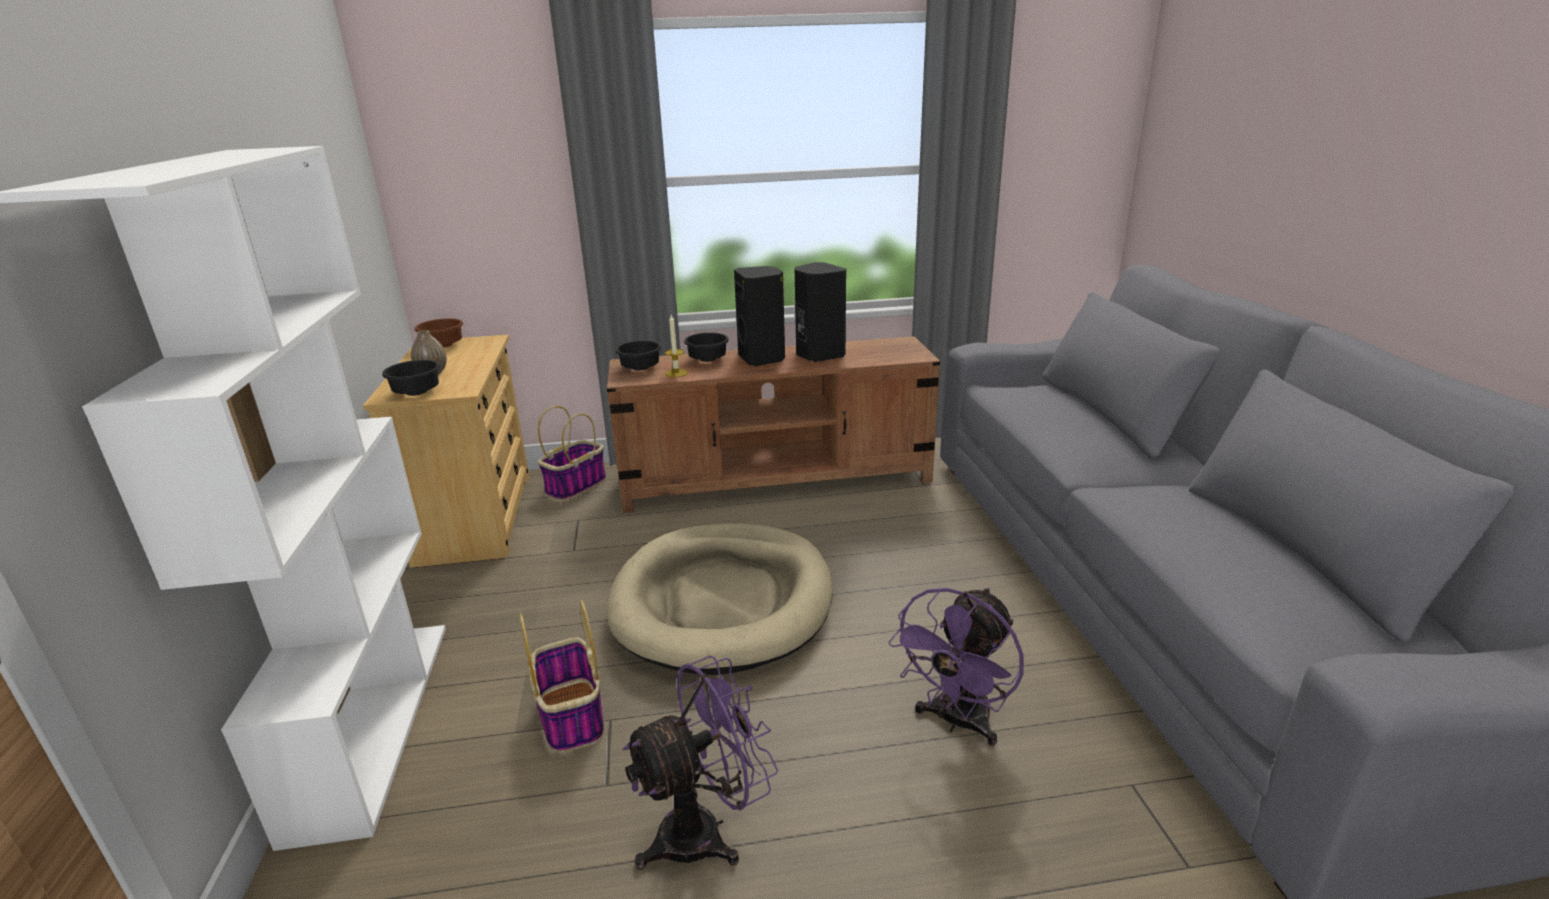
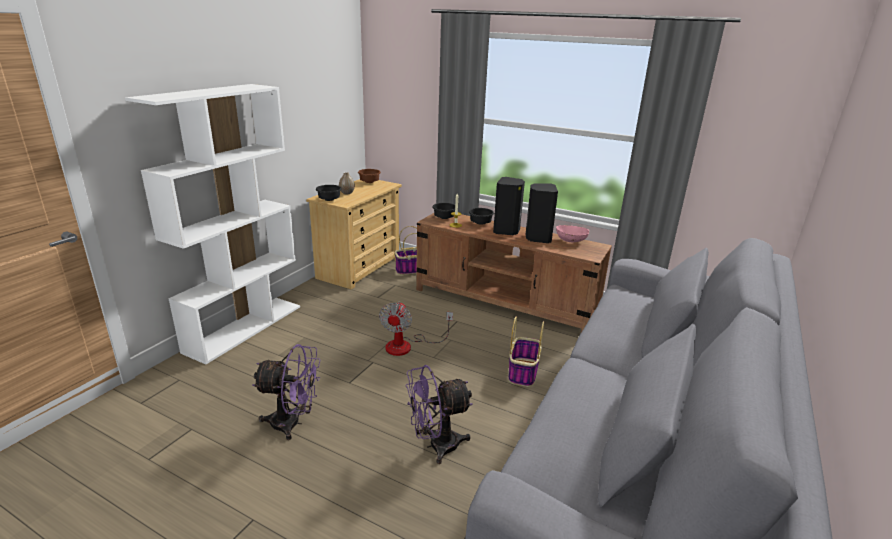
camera: 35 degrees right, 0 degrees up
basket [520,600,604,753] -> basket moved to [508,316,544,387]
beige dog bed [606,523,833,675] -> fan [379,302,453,356]
none -> pink bowl [556,225,589,242]

